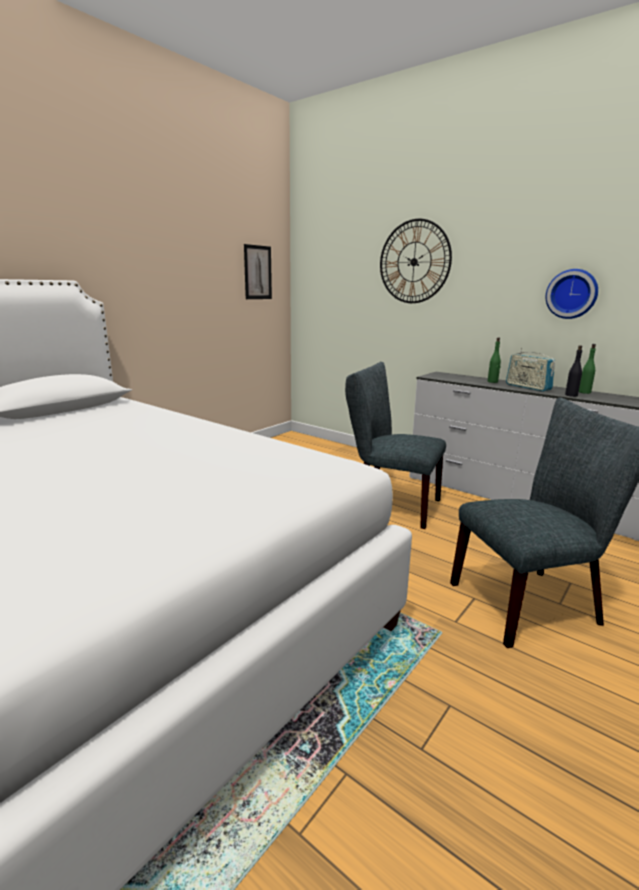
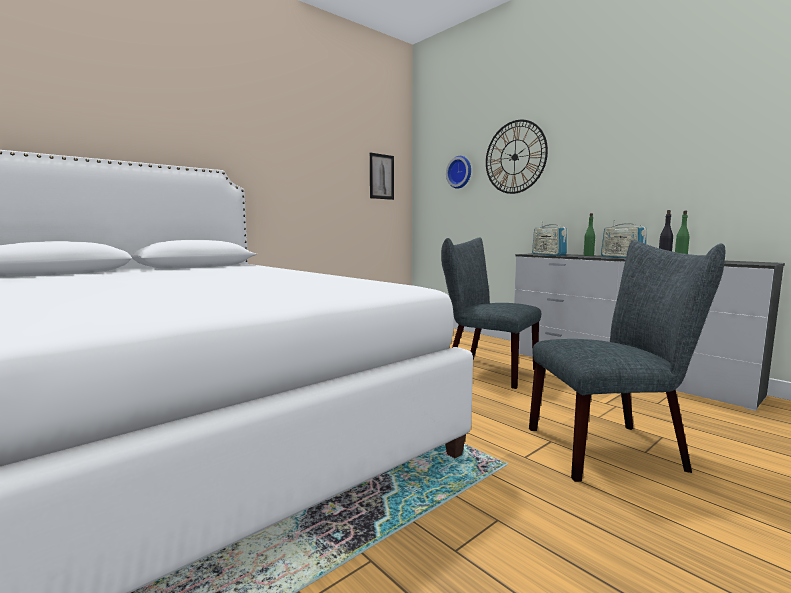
camera: 10 degrees right, 10 degrees down
wall clock [546,269,598,319] -> wall clock moved to [446,156,471,189]
none -> radio [532,221,567,256]

